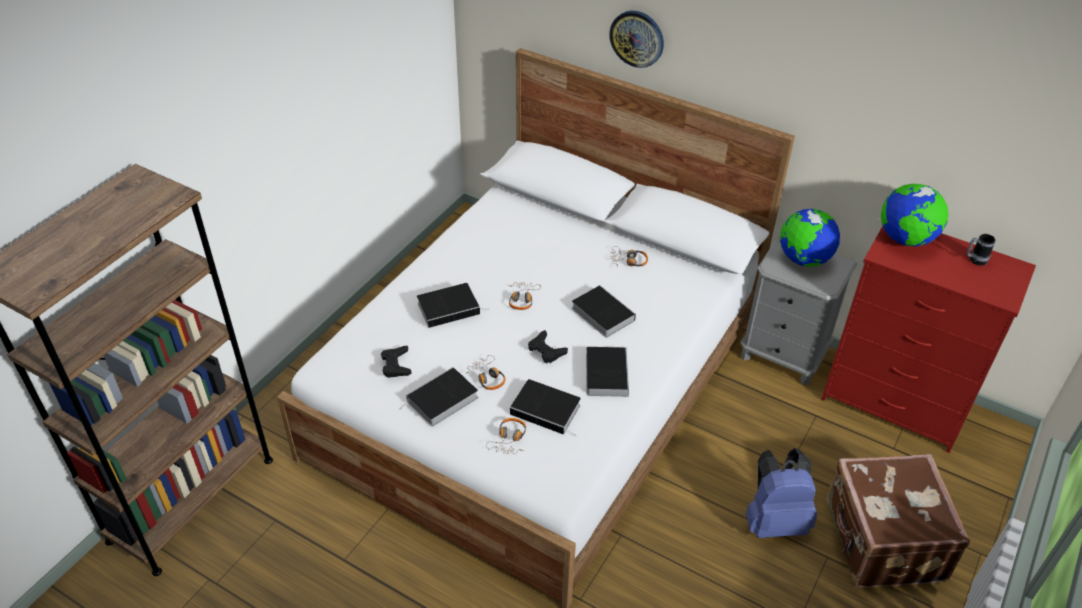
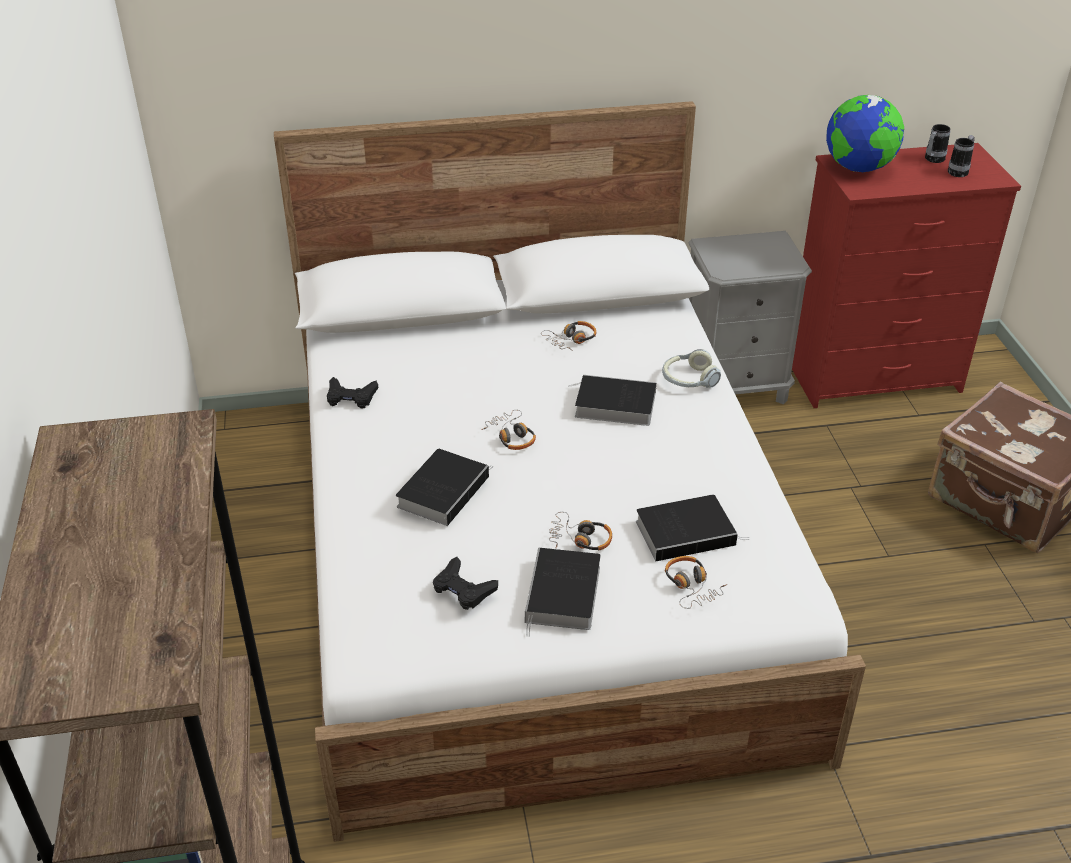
camera: 40 degrees left, 5 degrees down
black game controller [528,330,568,363] -> black game controller moved to [327,377,378,409]
book [586,346,629,397] -> none
wall clock [609,11,664,68] -> none
blue backpack [746,448,817,538] -> none
globe [780,209,840,267] -> none
none -> headphones [662,349,721,388]
none -> mug [948,135,975,177]

